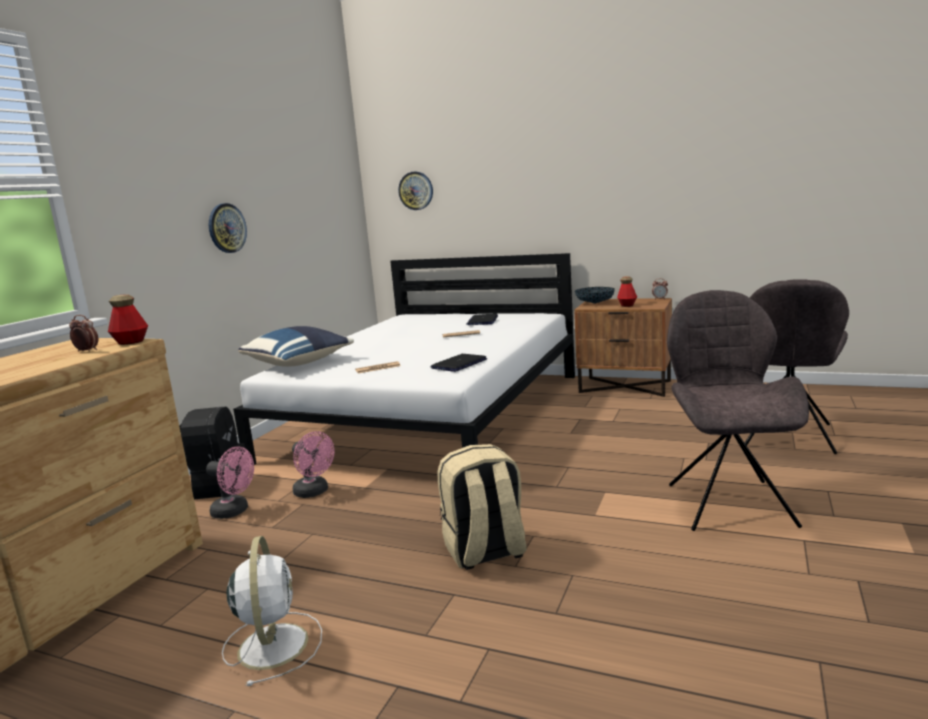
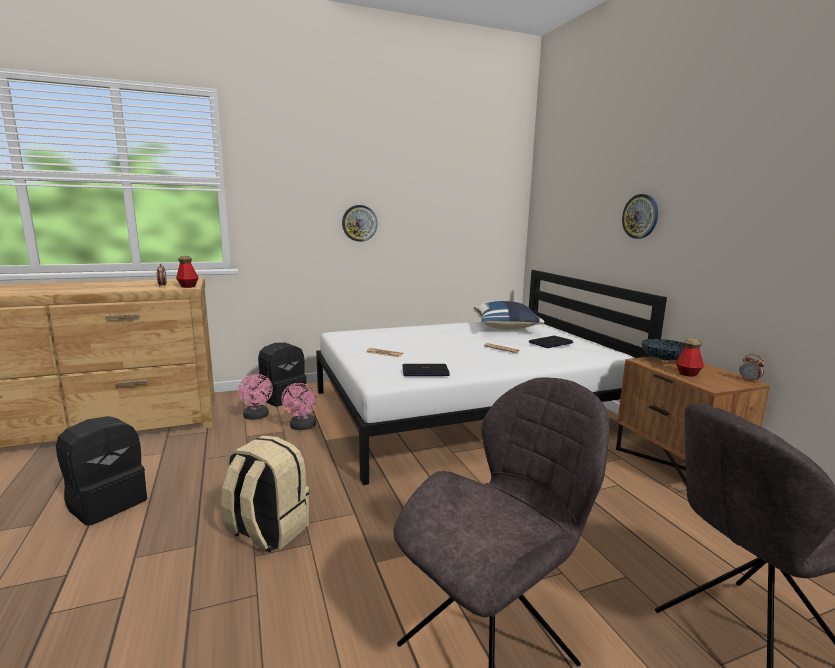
camera: 45 degrees right, 0 degrees up
white fan [222,536,322,686] -> black backpack [56,416,147,526]
blue pillow [238,326,354,367] -> blue pillow moved to [474,301,544,330]
wall clock [398,172,433,210] -> wall clock moved to [622,194,658,239]

